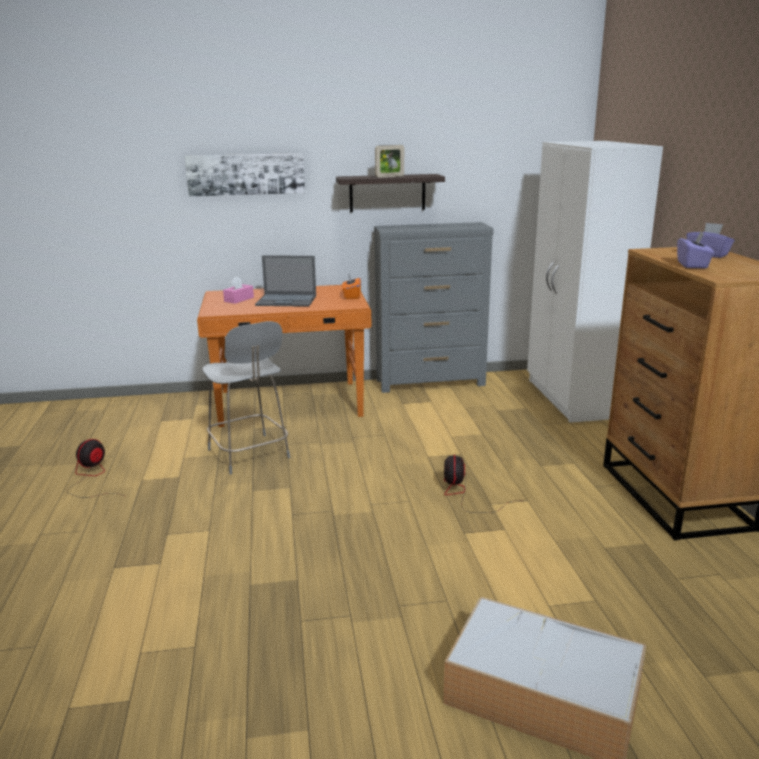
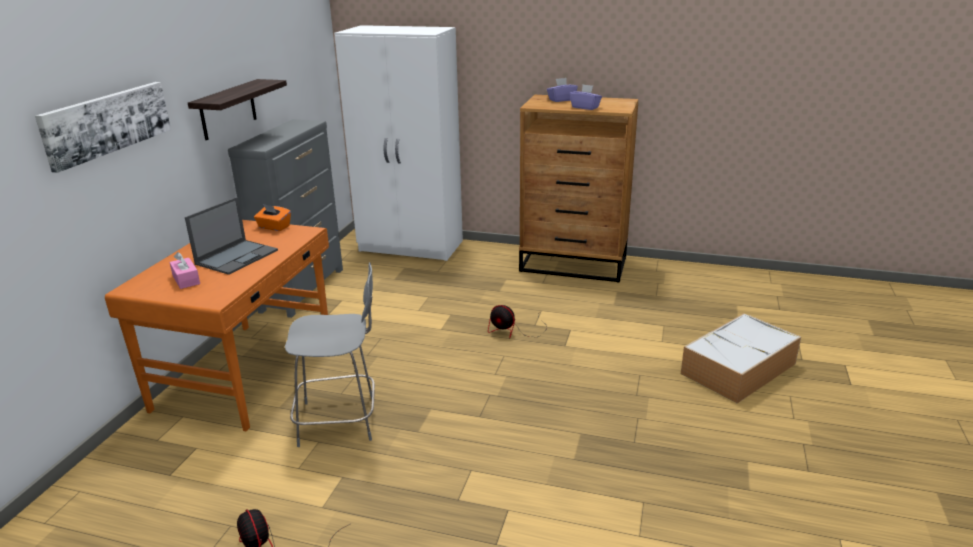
camera: 65 degrees left, 5 degrees up
picture frame [375,145,404,178] -> none

